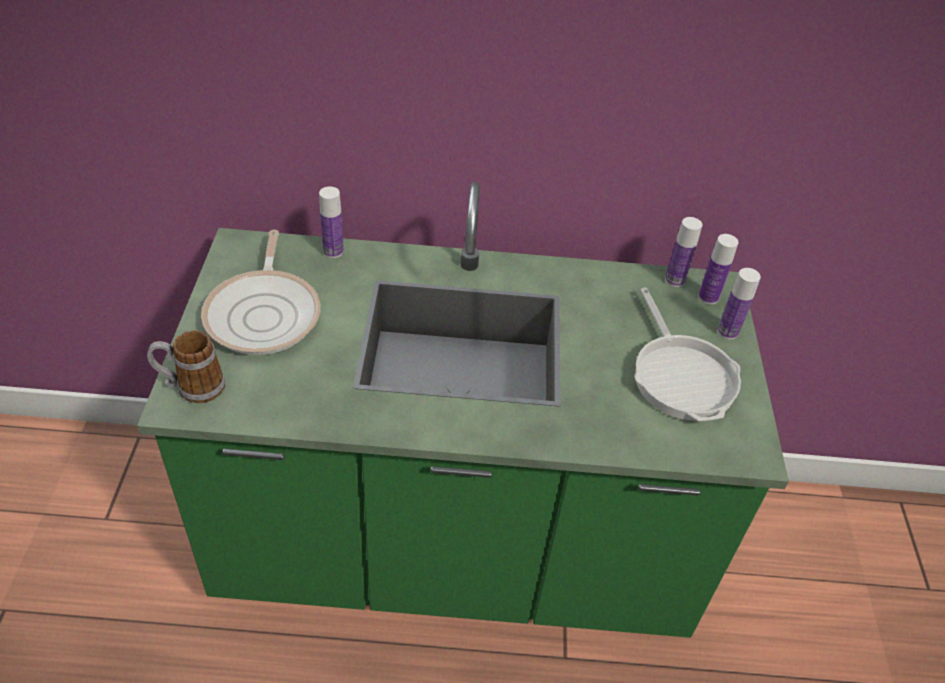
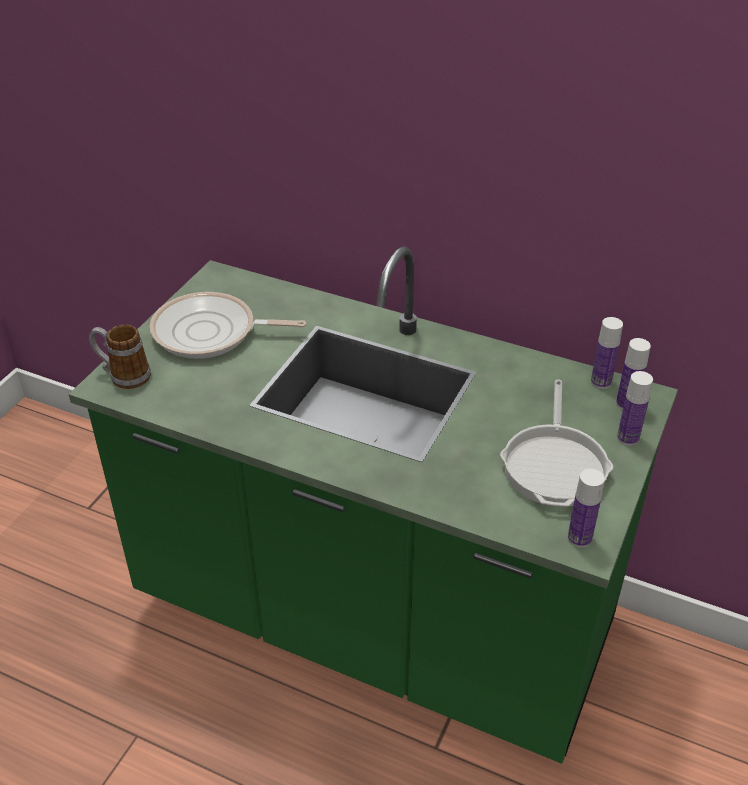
camera: 25 degrees right, 5 degrees down
frying pan [201,230,321,355] -> frying pan turned 75 degrees clockwise [150,292,306,359]
bottle [319,186,344,258] -> bottle moved to [568,469,605,547]

